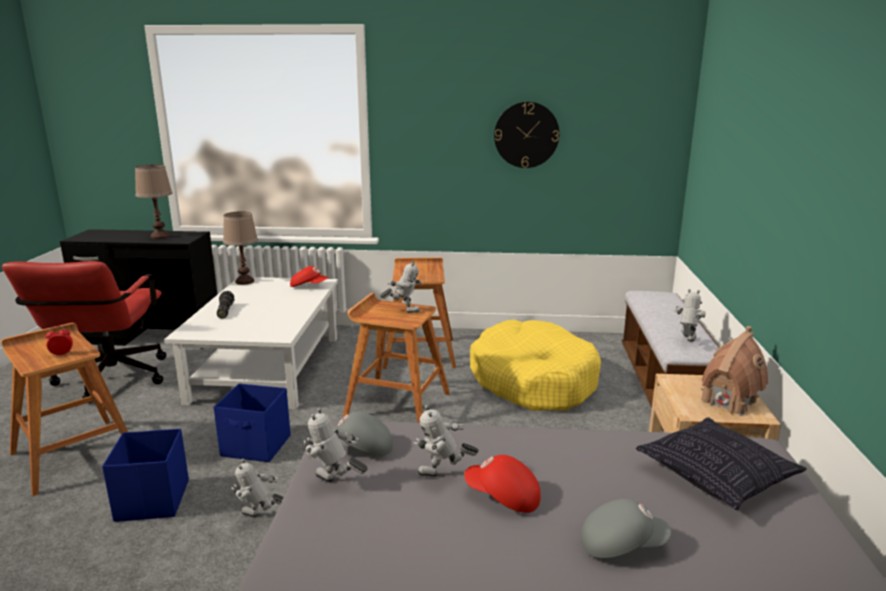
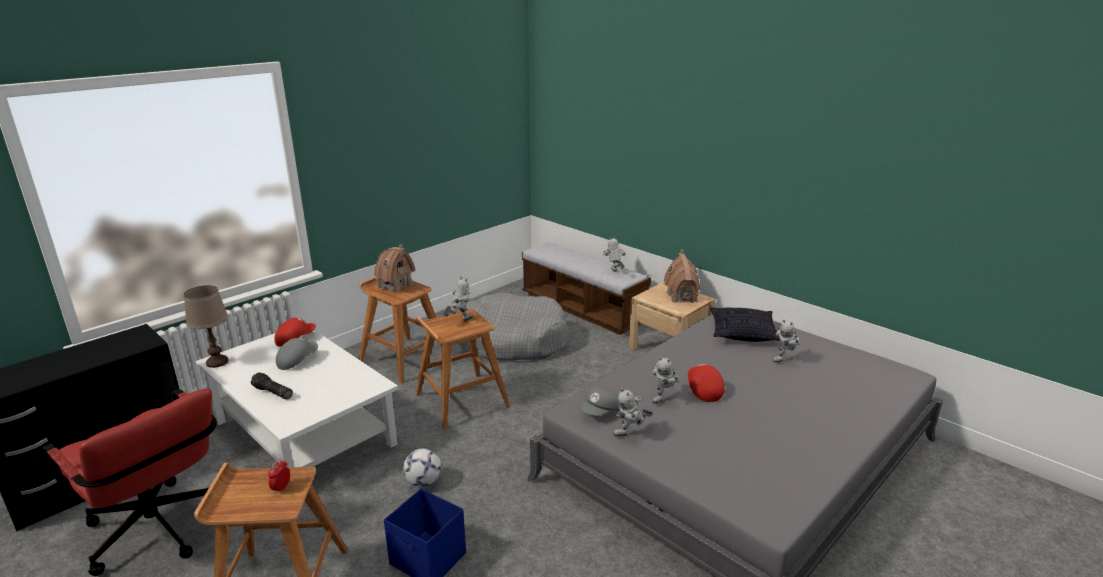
camera: 50 degrees left, 5 degrees up
brown table lamp [135,164,173,239] -> none
blue storage box [214,383,291,462] -> football [403,448,441,487]
toy robot [231,459,284,517] -> toy robot moved to [773,320,800,363]
red cap [464,455,541,513] -> red cap turned 105 degrees clockwise [688,364,725,402]
yellow dog bed [470,320,601,411] -> grey dog bed [459,293,568,361]
wall clock [494,102,559,168] -> none
grey cap [581,499,671,558] -> grey cap moved to [276,337,318,370]
none -> toy house [374,244,416,293]

